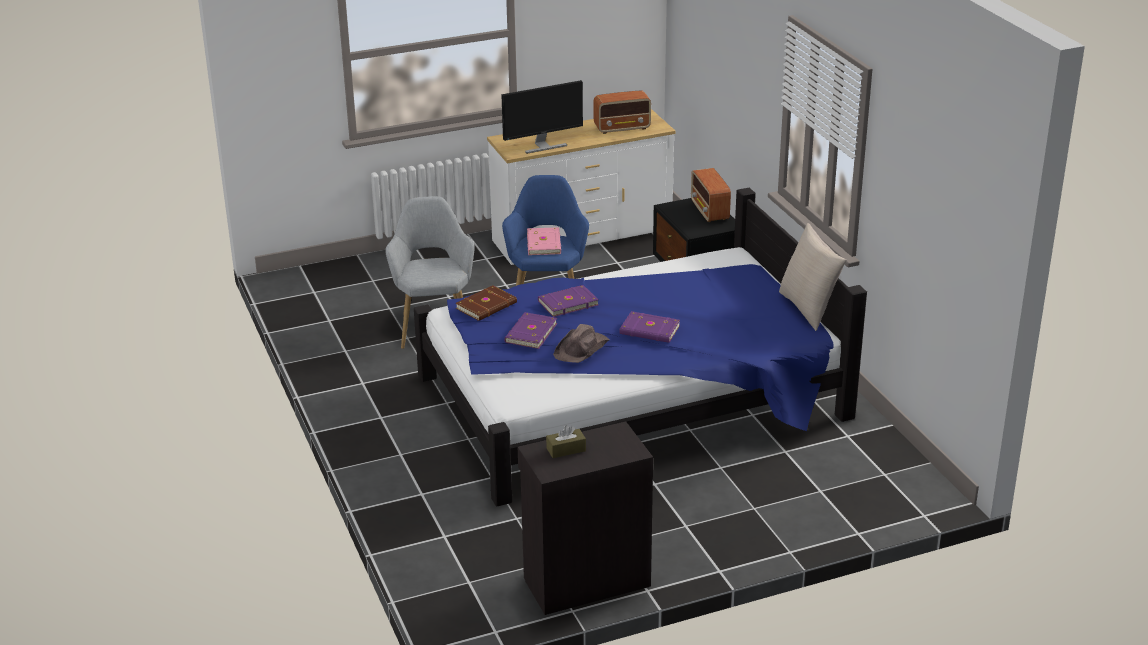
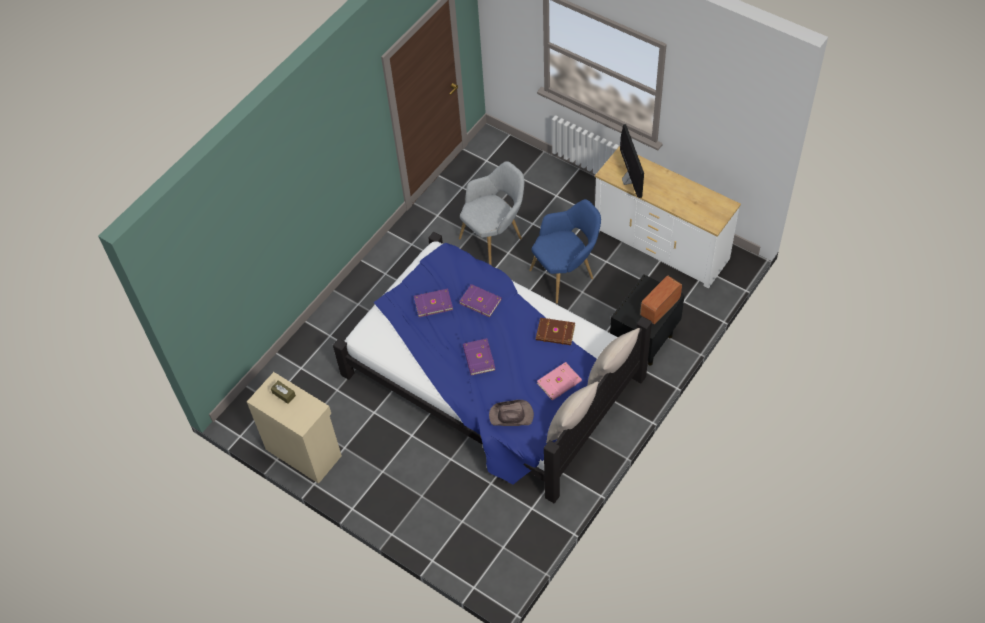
camera: 60 degrees right, 25 degrees up
brown book [456,285,517,321] -> brown book moved to [536,318,575,345]
monitor [501,80,583,154] -> monitor turned 135 degrees counterclockwise [620,124,644,198]
black cabinet [518,421,653,615] -> beige cabinet [247,372,342,484]
pink book [527,227,561,255] -> pink book moved to [537,362,582,400]
brown hat [553,324,610,363] -> brown hat moved to [489,400,534,426]
radio [594,90,651,134] -> none
none -> beige pillow [587,328,640,386]

